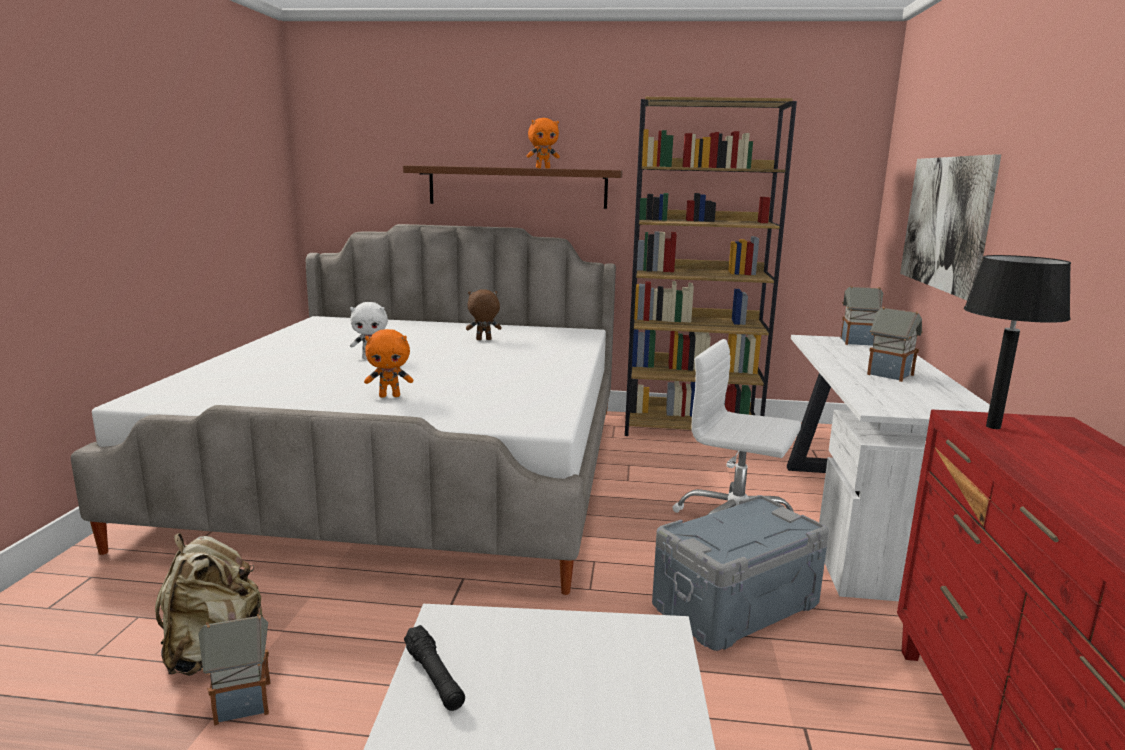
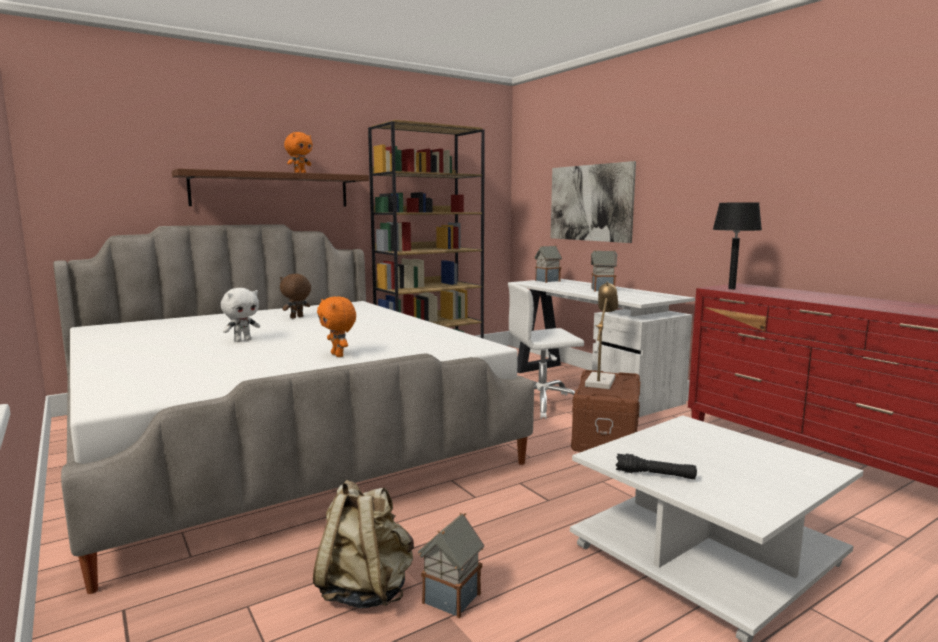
camera: 40 degrees left, 5 degrees down
orange plush toy [364,329,413,397] -> orange plush toy turned 105 degrees clockwise [317,296,356,357]
grey storage box [652,495,829,651] -> brown storage box [571,370,640,452]
none -> table lamp [585,282,618,389]

